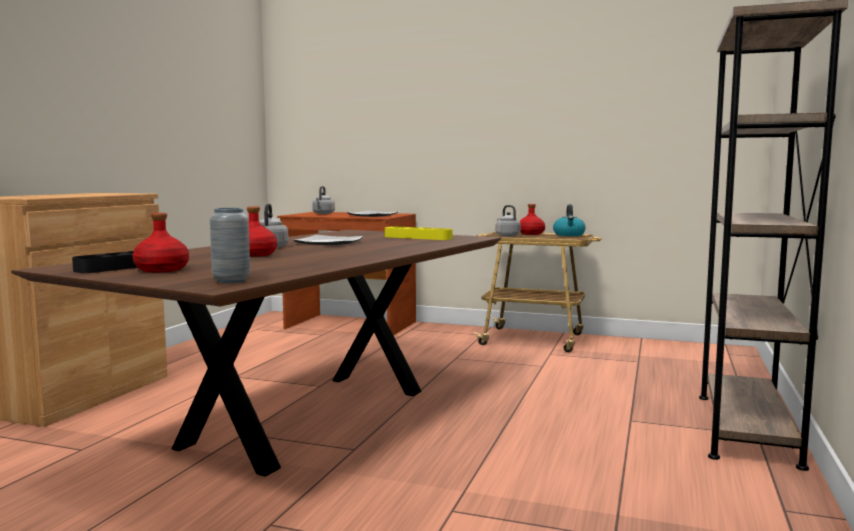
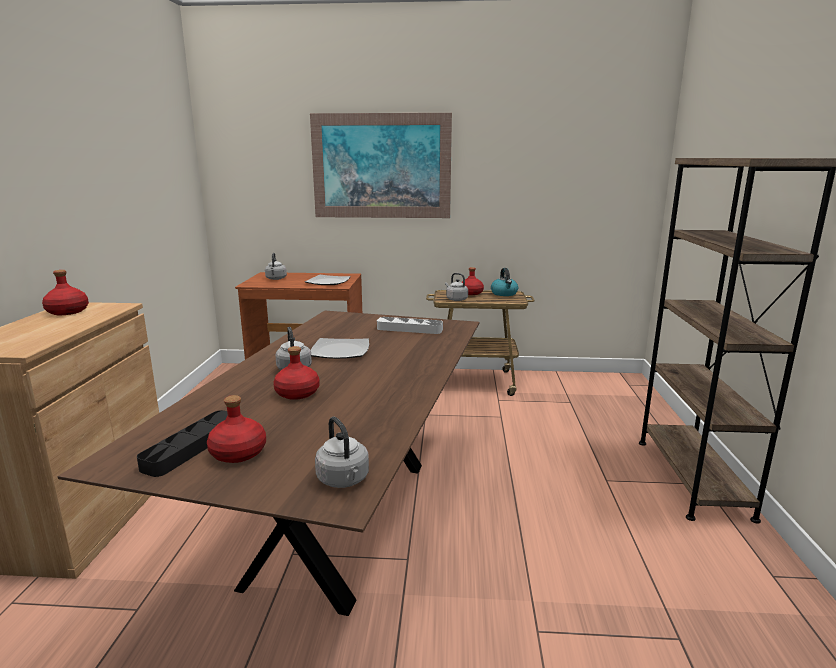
camera: 15 degrees left, 10 degrees up
grey vase [210,208,250,283] -> grey kettle [315,416,369,488]
yellow tray [385,226,453,240] -> grey tray [377,317,443,334]
none -> red bottle [42,270,89,315]
none -> picture [310,113,452,218]

